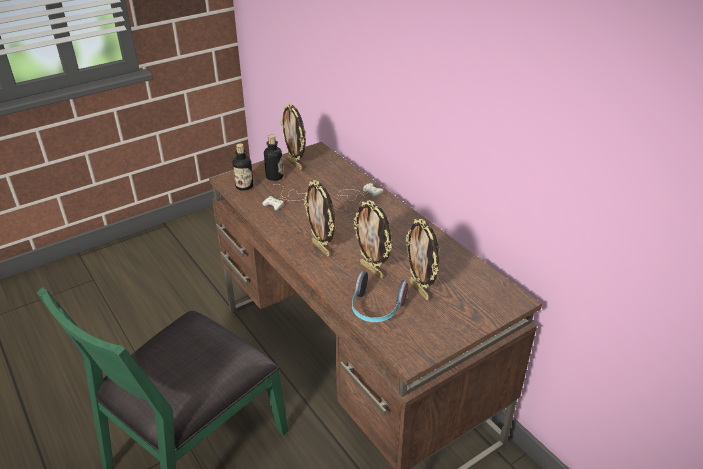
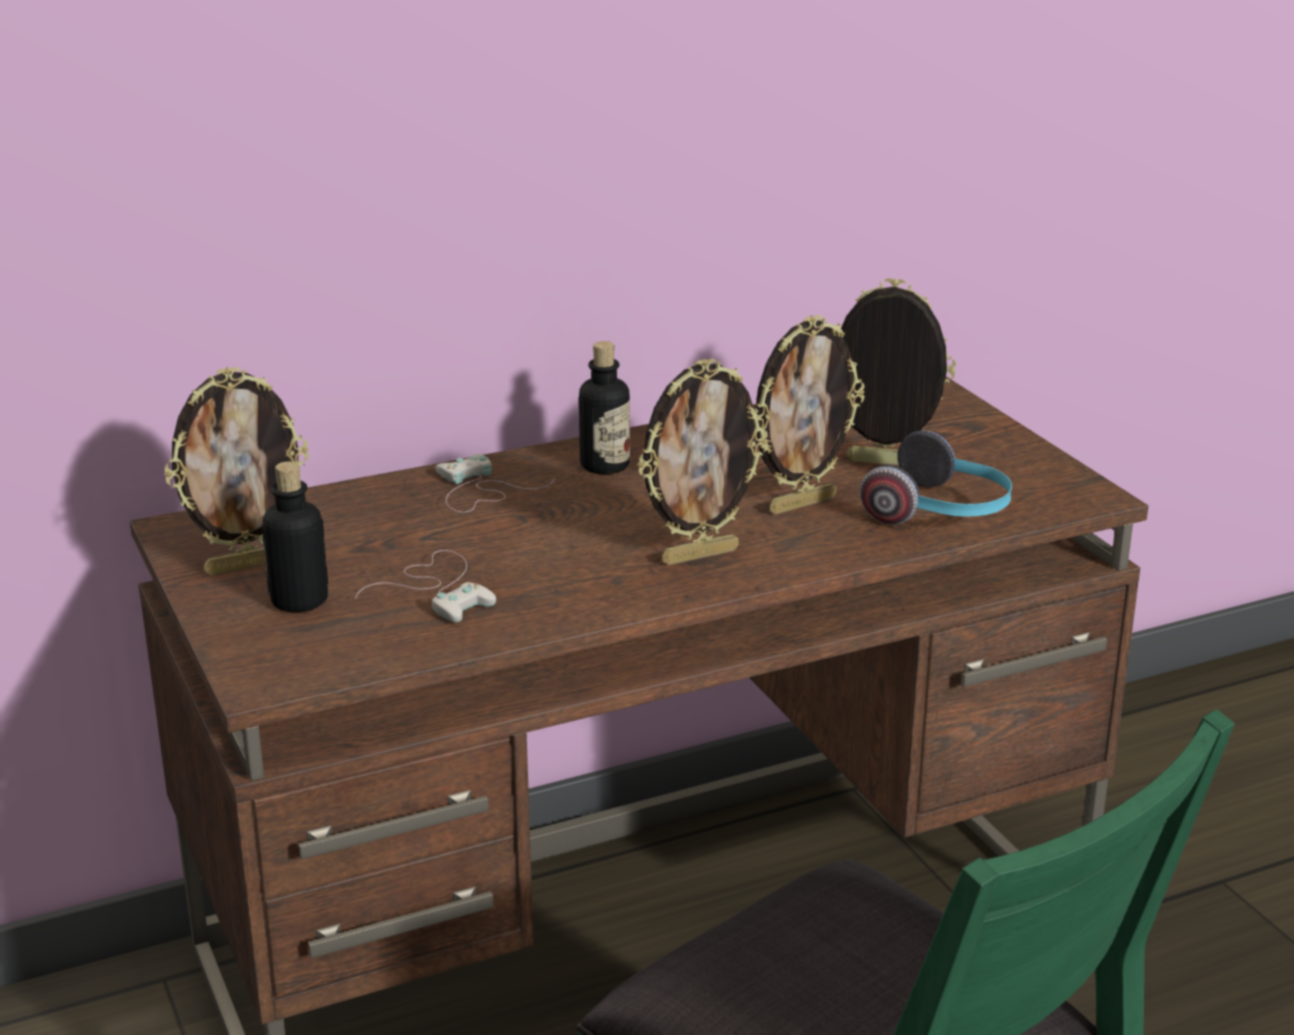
camera: 80 degrees left, 10 degrees down
bottle [233,143,253,191] -> bottle moved to [579,341,630,474]
picture frame [405,219,440,300] -> picture frame turned 150 degrees counterclockwise [841,278,956,465]

